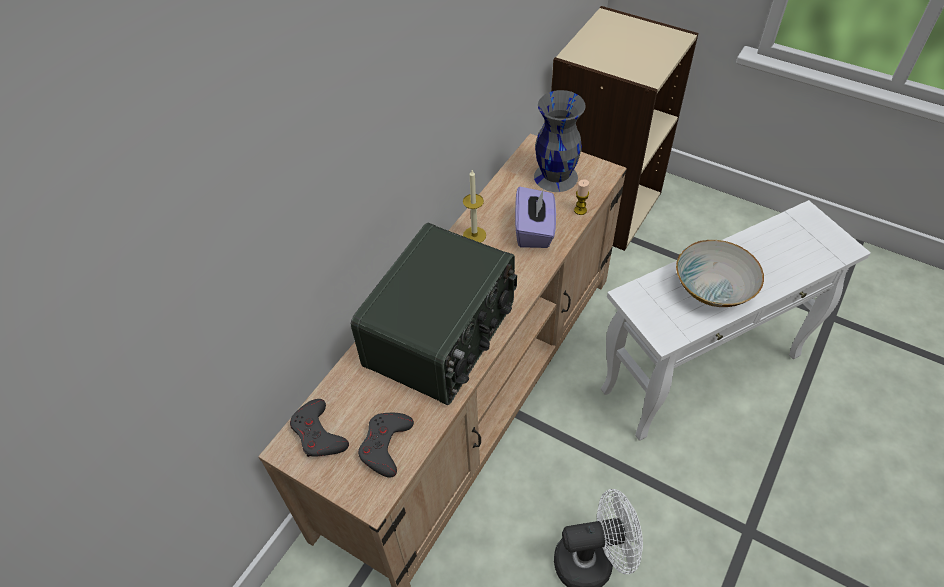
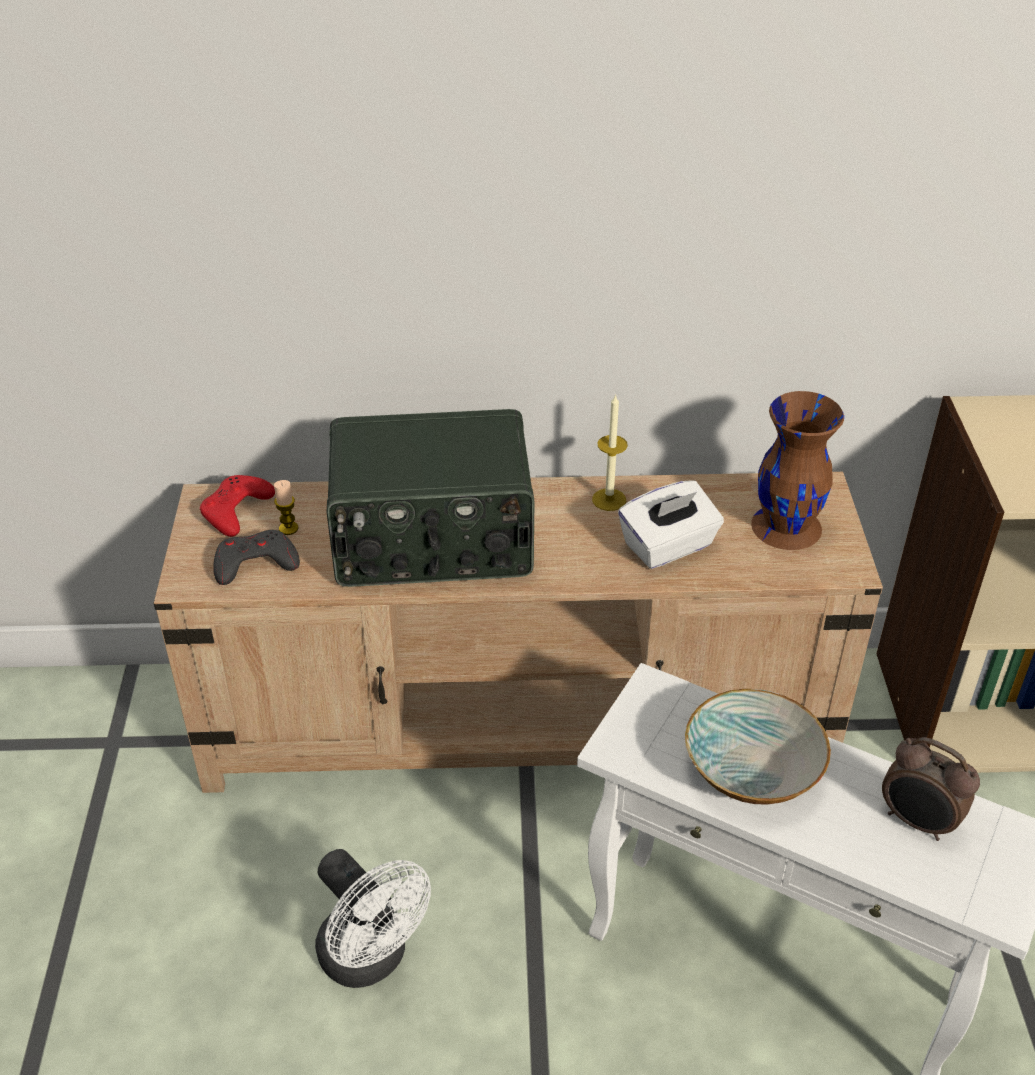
camera: 55 degrees right, 10 degrees down
grey game controller [290,399,349,457] -> red game controller [200,475,275,537]
purple tissue box [515,186,556,248] -> white tissue box [618,480,724,569]
grey vase [534,90,586,192] -> brown vase [751,391,844,550]
candle [574,179,589,215] -> candle moved to [274,480,299,535]
none -> alarm clock [882,737,980,841]

